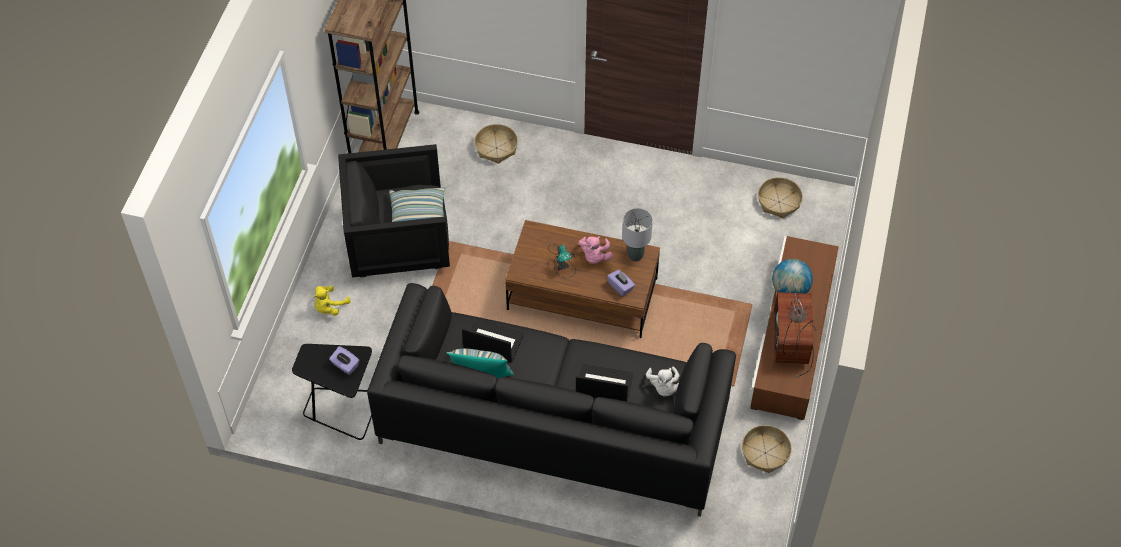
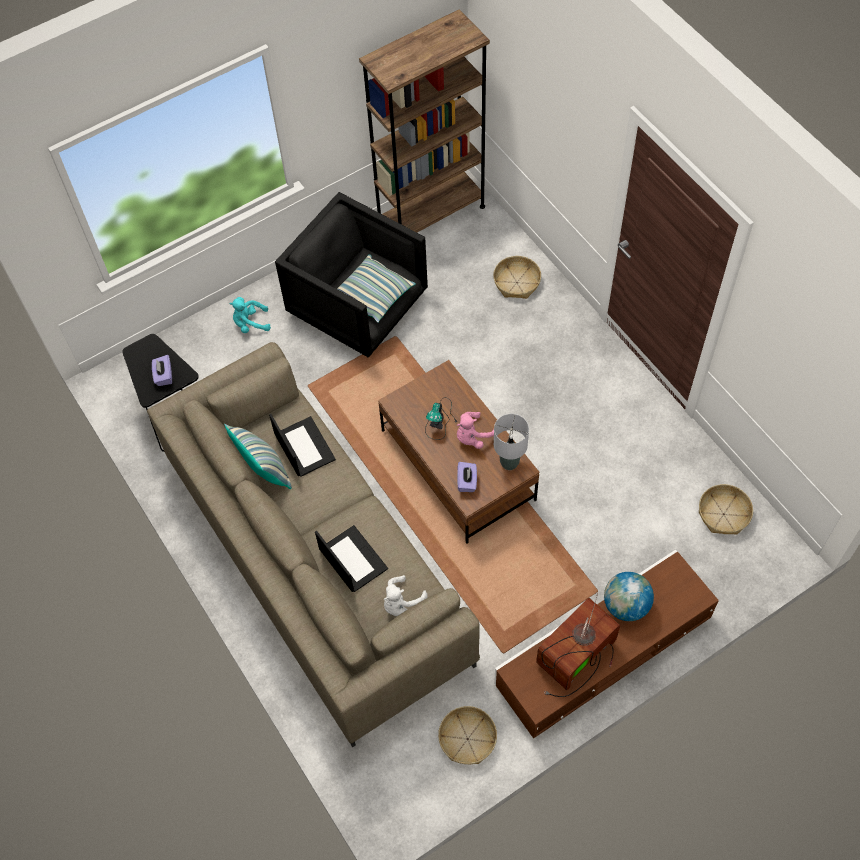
camera: 45 degrees right, 5 degrees up
yellow plush toy [313,286,351,316] -> turquoise plush toy [229,297,271,333]
black sofa [367,283,736,517] -> beige sofa [147,342,480,747]

